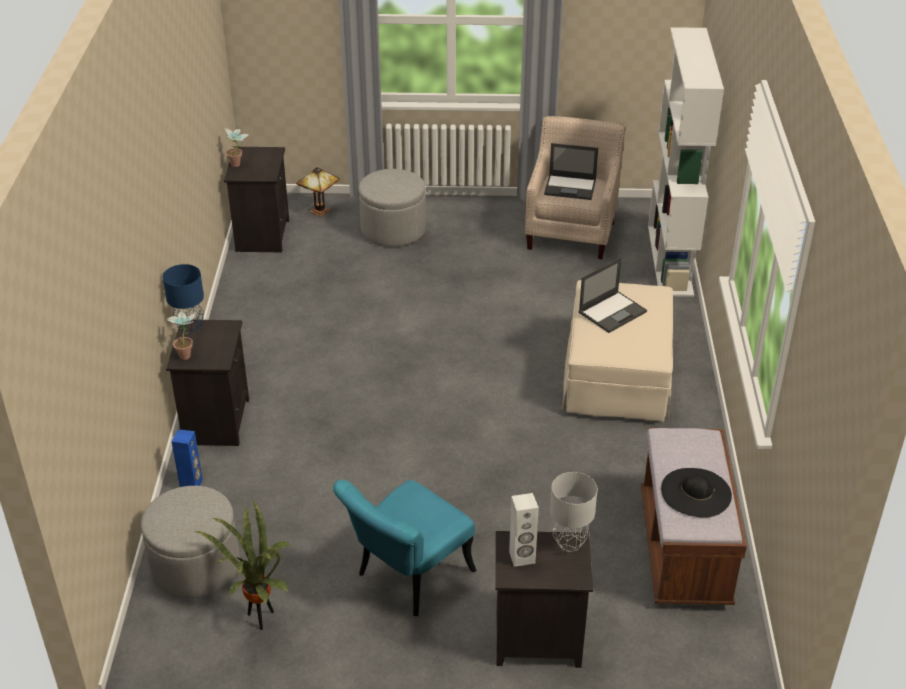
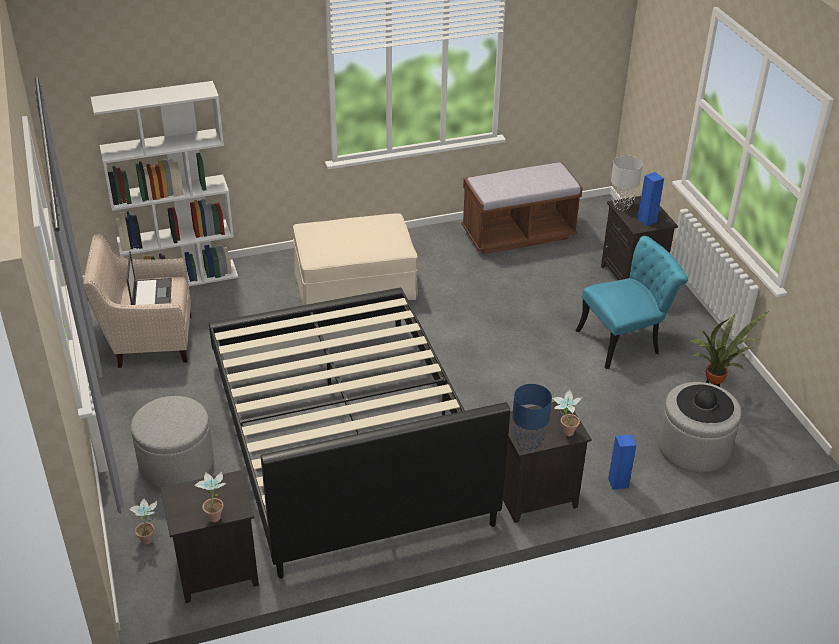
camera: 110 degrees left, 0 degrees up
table lamp [296,167,340,217] -> potted plant [129,498,157,544]
turquoise chair [333,480,477,616] -> turquoise chair turned 45 degrees counterclockwise [575,236,688,369]
white speaker [509,493,539,567] -> blue speaker [638,172,664,226]
laptop [579,258,647,333] -> none
black hat [661,468,732,518] -> black hat moved to [676,384,734,423]
none -> black bed [209,287,510,579]

